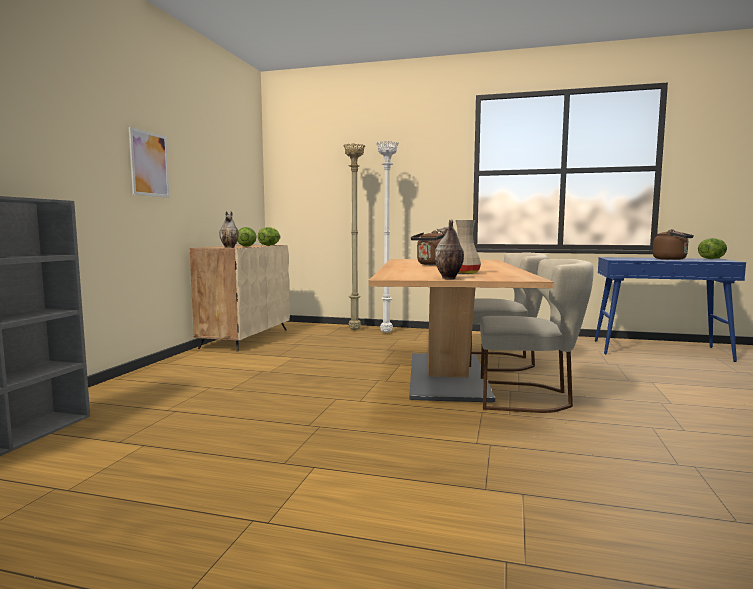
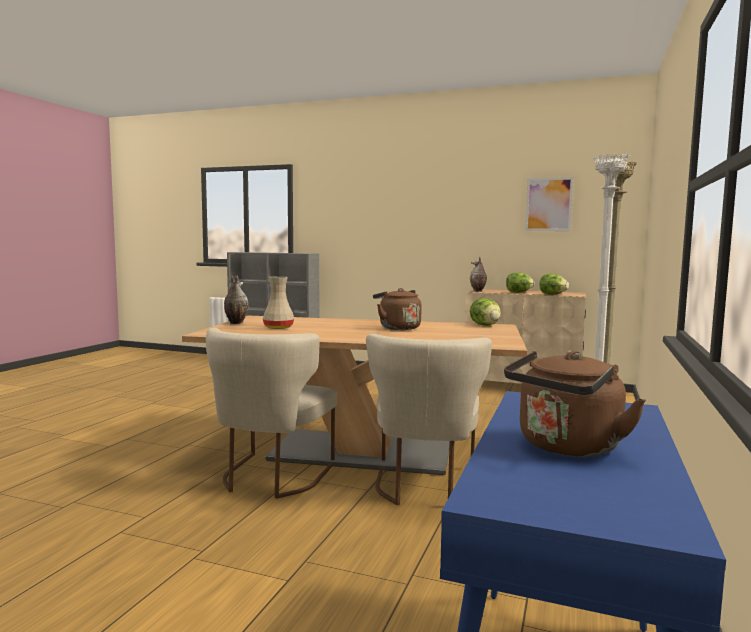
camera: 95 degrees right, 0 degrees up
picture [129,127,170,198] -> picture moved to [525,177,574,231]
lettuce [698,238,727,259] -> lettuce moved to [470,298,501,326]

